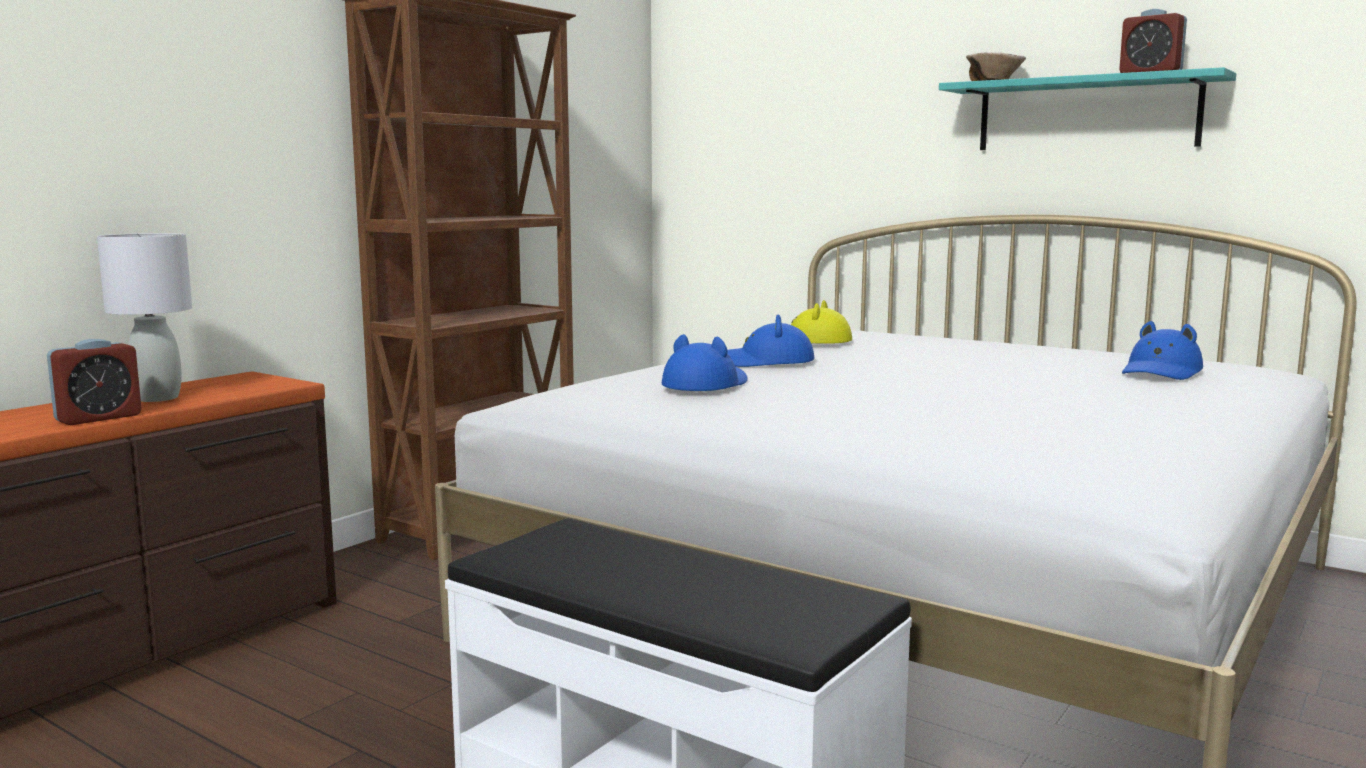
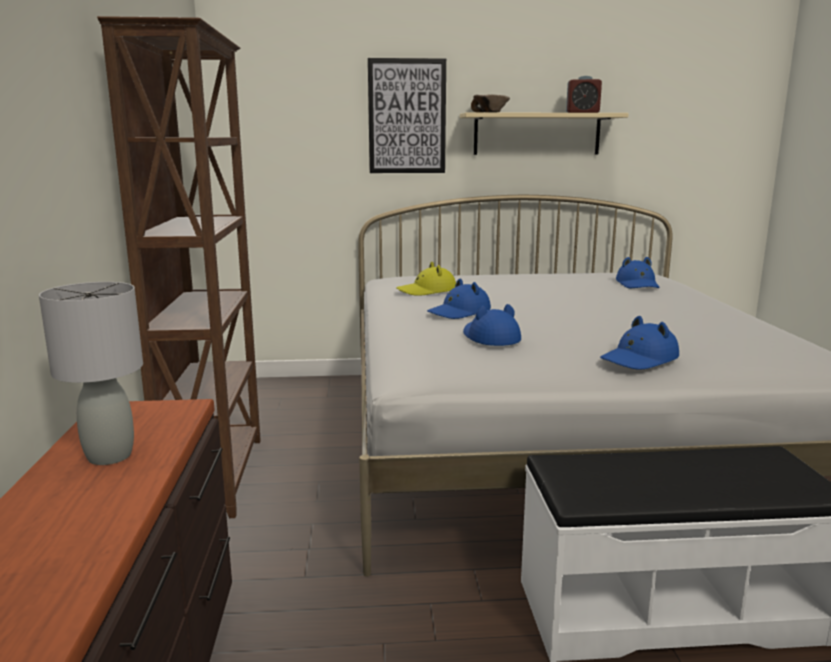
camera: 40 degrees left, 5 degrees up
alarm clock [47,339,142,425] -> none
turquoise shelf [939,67,1236,150] -> beige shelf [460,112,629,155]
none -> picture [368,58,446,173]
none -> blue hat [600,316,679,370]

